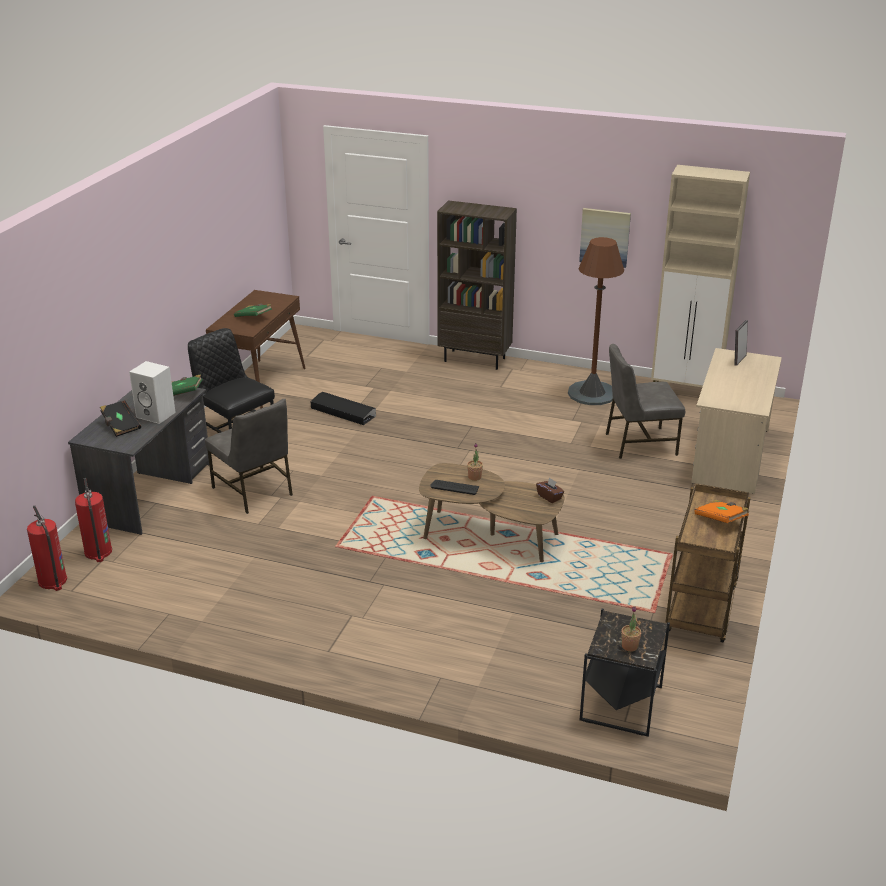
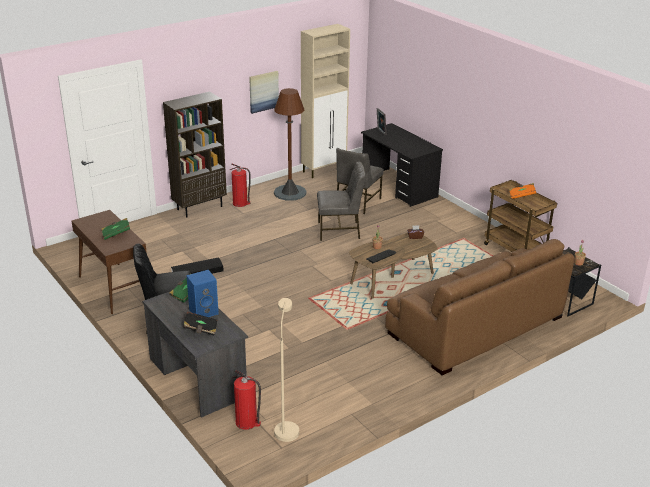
camera: 55 degrees left, 0 degrees up
fire extinguisher [27,506,67,591] -> fire extinguisher moved to [230,163,251,207]
white speaker [129,361,176,424] -> blue speaker [186,270,219,317]
grey chair [205,398,293,514] -> grey chair moved to [317,162,366,241]
beige desk [691,348,782,494] -> black desk [361,123,443,207]
none -> beige floor lamp [274,298,299,442]
none -> brown sofa [385,239,574,375]

